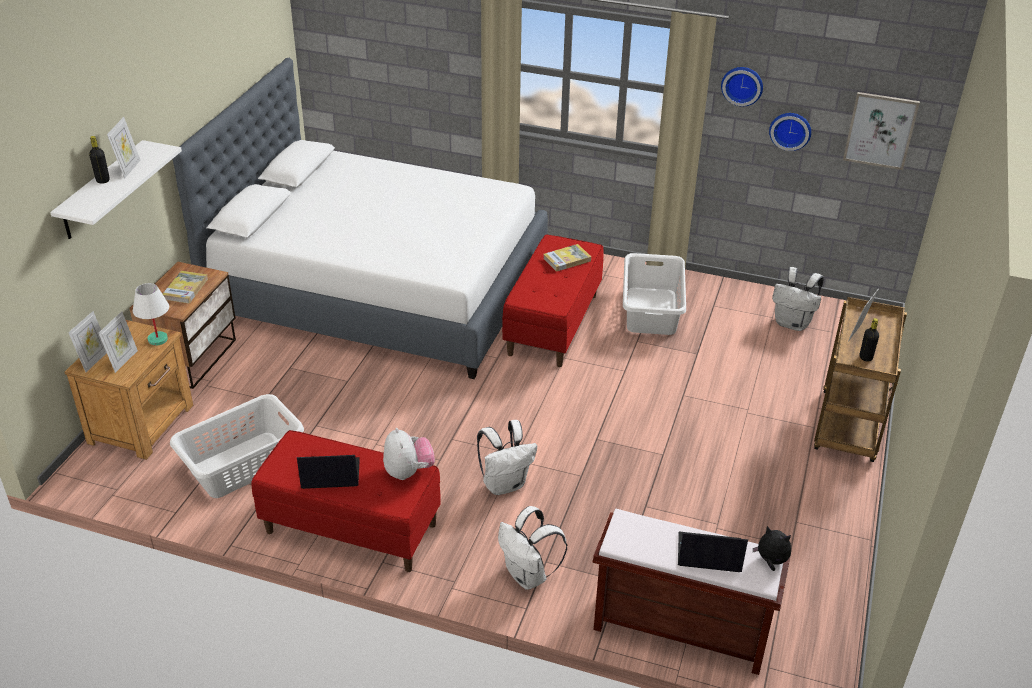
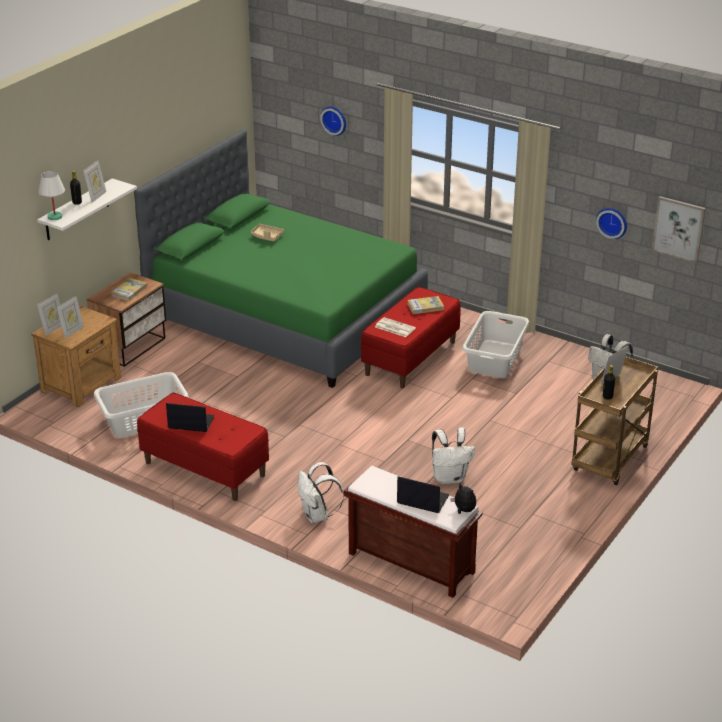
camera: 15 degrees right, 5 degrees down
white table lamp [133,283,169,346] -> white table lamp moved to [38,171,65,220]
white bed [173,58,548,379] -> green bed [134,129,428,388]
plush toy [383,428,435,480] -> none
white backpack [477,420,537,495] -> white backpack moved to [432,428,475,484]
wall clock [721,67,763,106] -> wall clock moved to [320,106,346,136]
none -> beige tray [251,224,284,241]
none -> newspaper [375,317,416,337]

